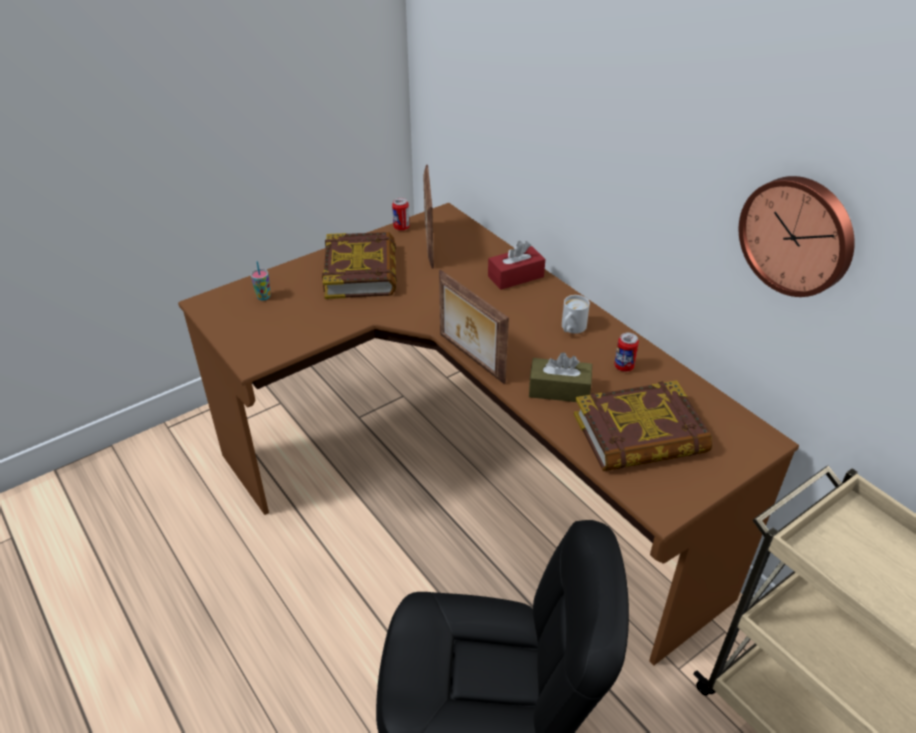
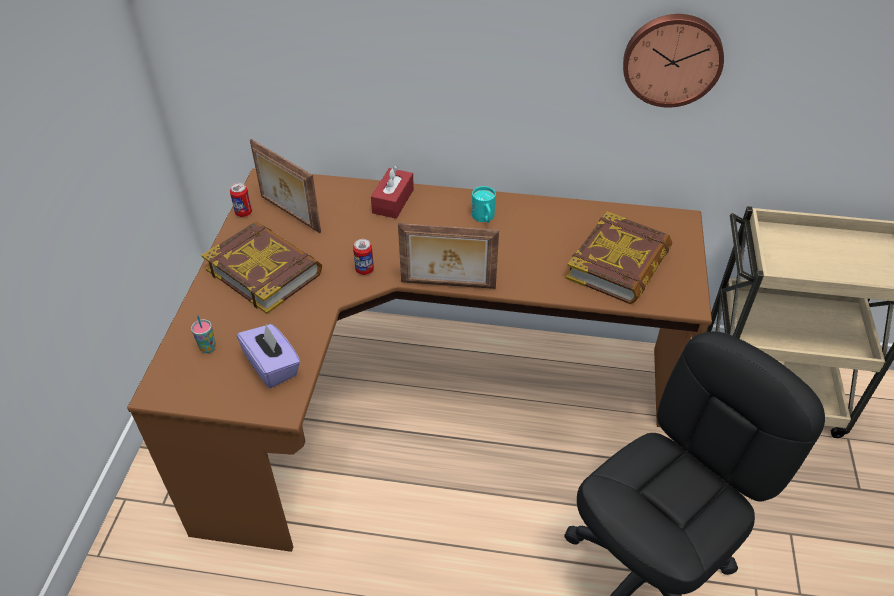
camera: 45 degrees left, 5 degrees up
brown tissue box [529,352,592,402] -> none
white mug [562,295,590,334] -> turquoise mug [472,186,496,223]
can [614,332,639,372] -> can moved to [353,239,374,275]
none -> purple tissue box [237,324,300,388]

